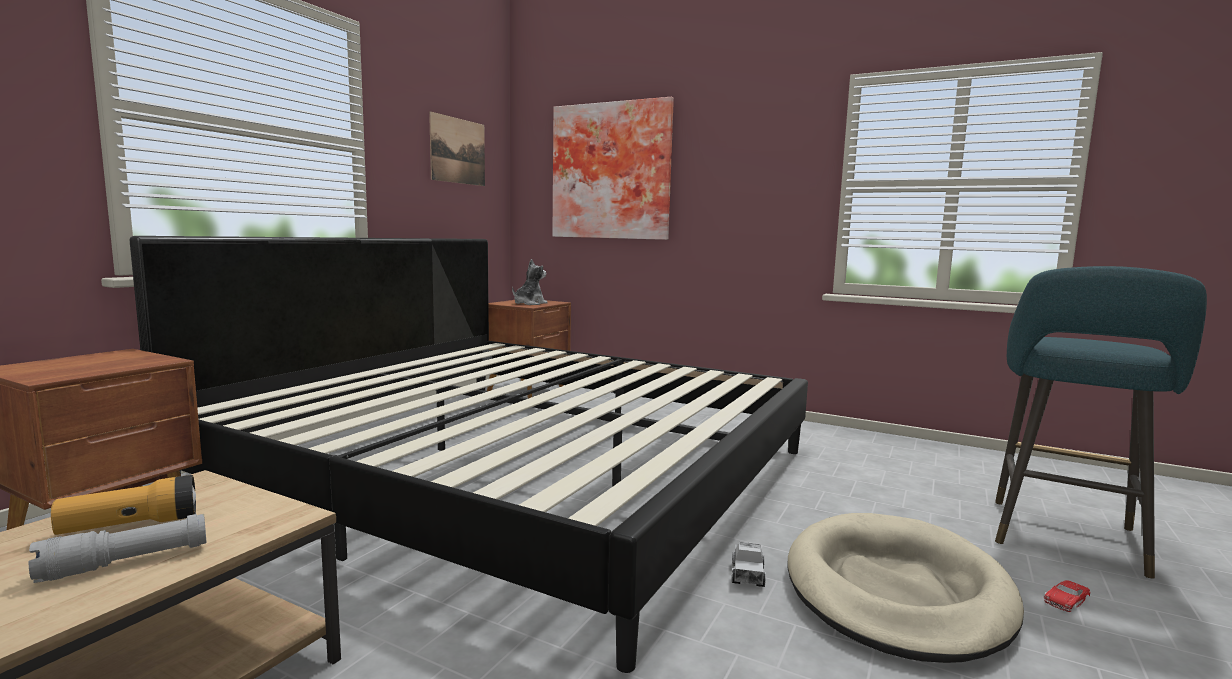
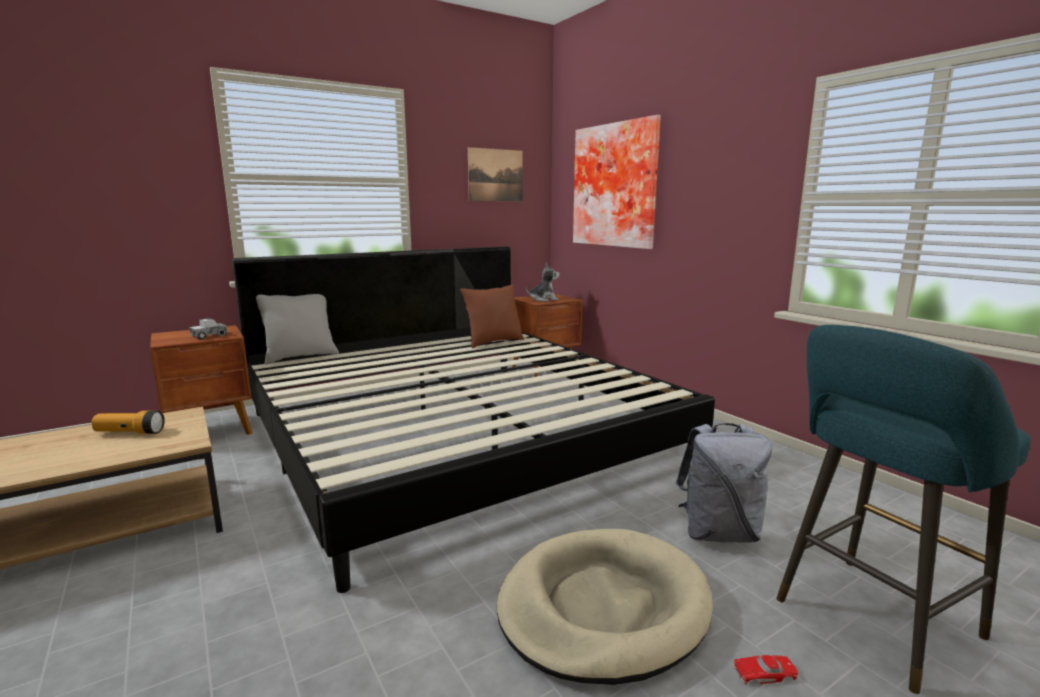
camera: 30 degrees right, 5 degrees up
grey flashlight [28,514,207,583] -> none
toy truck [732,542,766,587] -> toy truck moved to [189,318,228,339]
none -> grey pillow [256,294,339,365]
none -> brown pillow [460,285,524,348]
none -> grey backpack [676,423,772,543]

